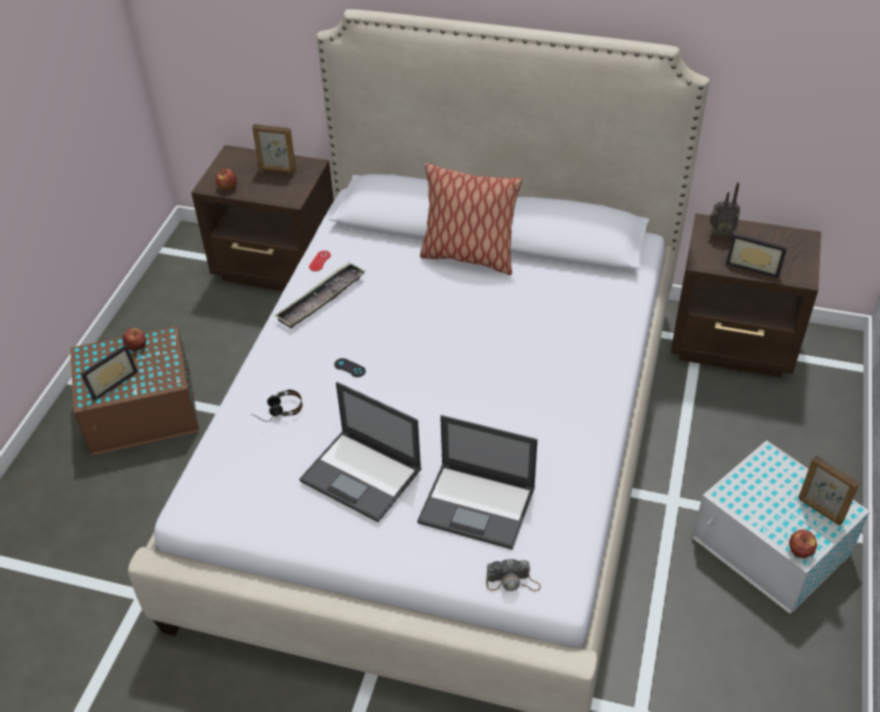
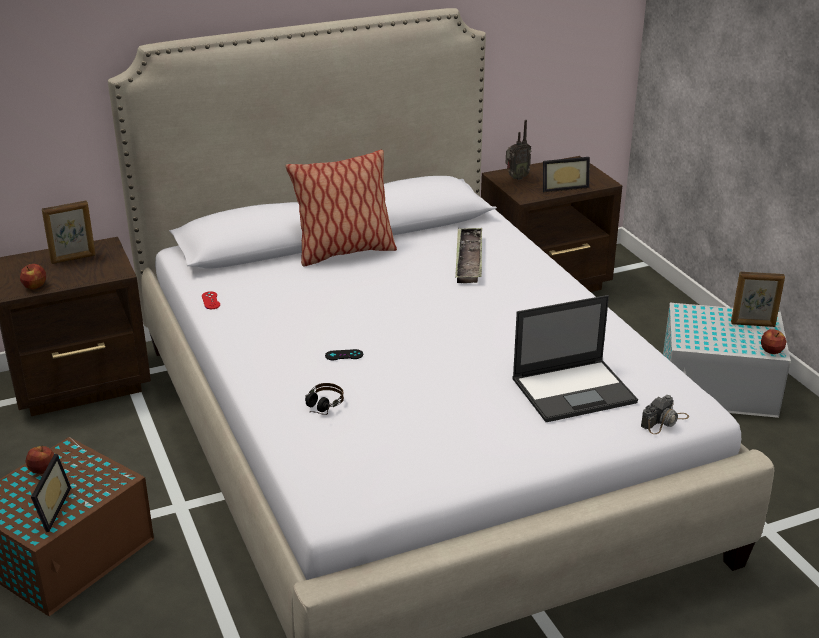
camera: 40 degrees left, 15 degrees down
tray [274,262,366,329] -> tray moved to [455,228,482,283]
laptop [299,382,422,522] -> none

